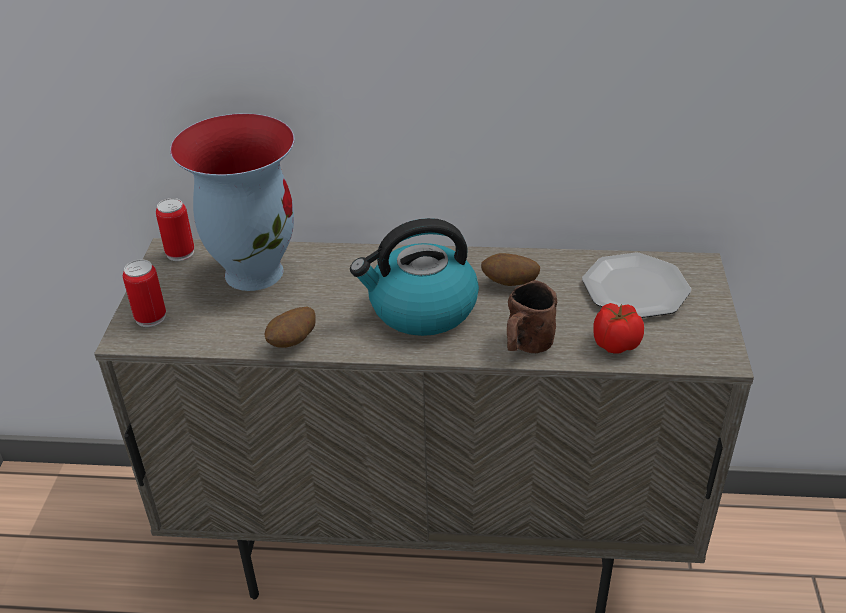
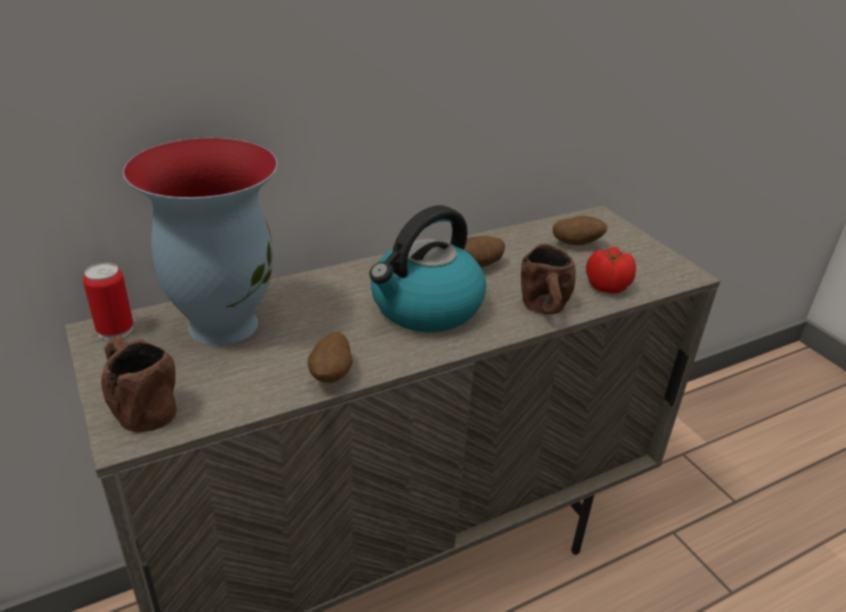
camera: 35 degrees left, 5 degrees down
can [123,260,166,327] -> brown mug [101,335,177,432]
plate [582,253,691,318] -> potato [553,216,608,245]

